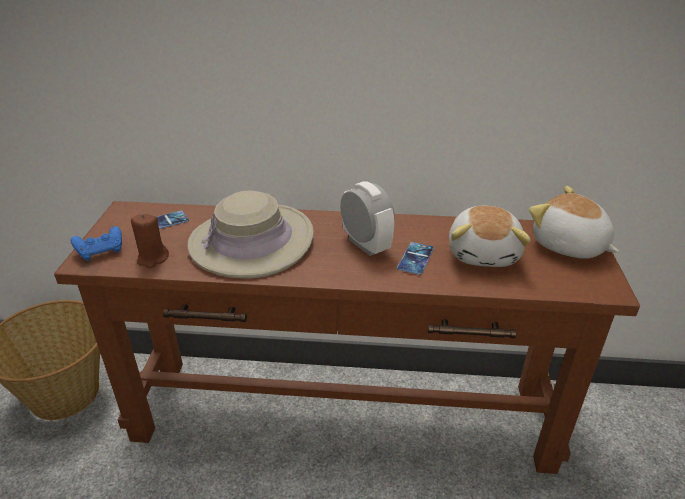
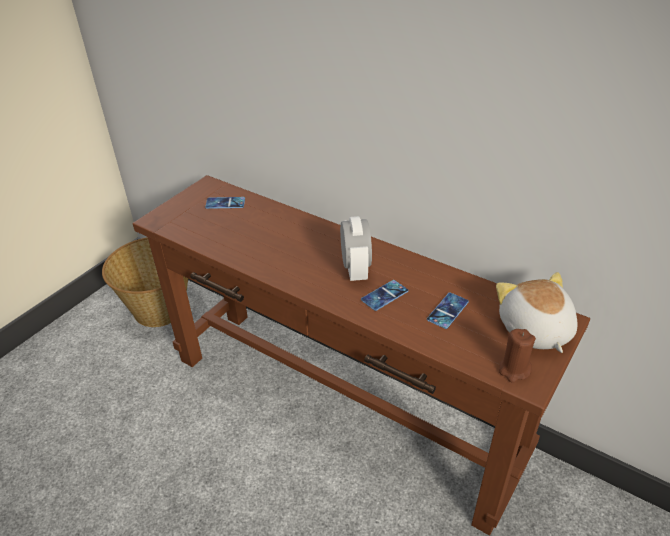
camera: 30 degrees right, 5 degrees up
blue game controller [71,226,122,261] -> none
brown candle [131,214,169,268] -> brown candle moved to [499,329,536,383]
beige hat [187,190,314,279] -> none
plush toy [449,206,531,267] -> phone [427,293,469,329]

